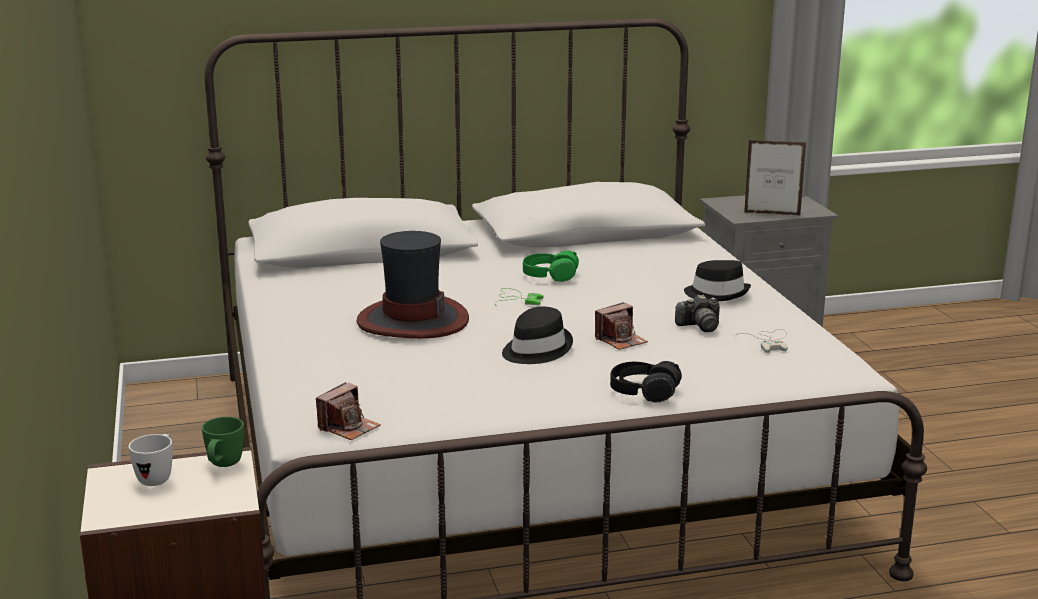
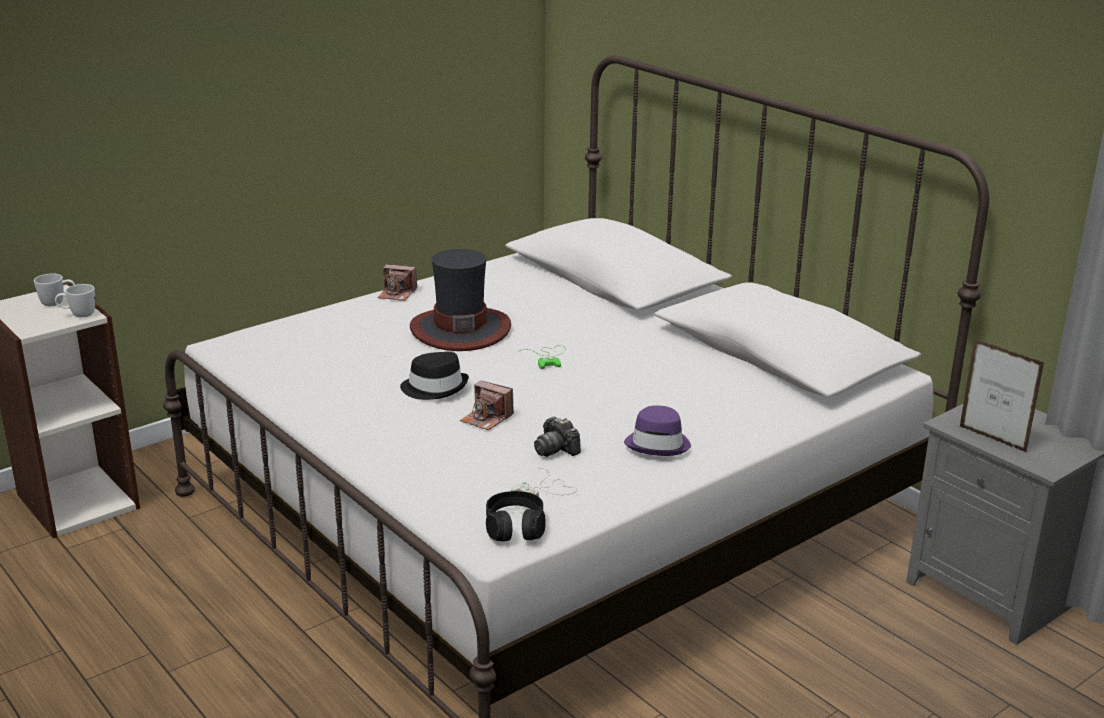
camera: 65 degrees right, 5 degrees up
green mug [202,417,244,467] -> white mug [55,284,95,317]
camera [316,382,381,440] -> camera moved to [377,264,417,301]
green headphones [523,251,579,282] -> none
black headphones [610,361,682,402] -> black headphones moved to [486,491,546,542]
black hat [684,260,751,301] -> purple hat [624,405,691,456]
picture frame [744,140,806,215] -> picture frame turned 150 degrees clockwise [960,338,1044,453]

